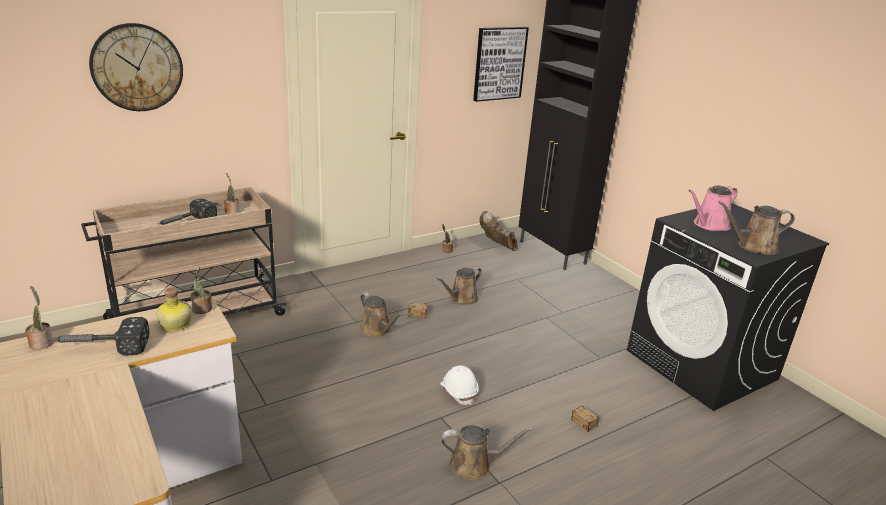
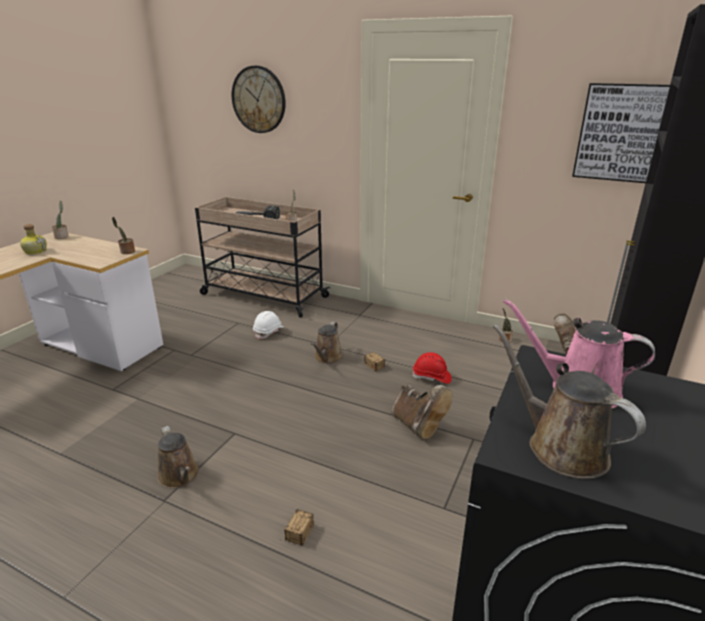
camera: 60 degrees right, 0 degrees up
hammer [53,317,149,356] -> none
bottle [156,287,192,331] -> bottle moved to [20,224,47,255]
brown watering can [436,267,482,305] -> red hard hat [412,352,452,384]
white hard hat [440,366,479,405] -> white hard hat moved to [253,311,284,340]
none -> brown boot [391,384,452,439]

